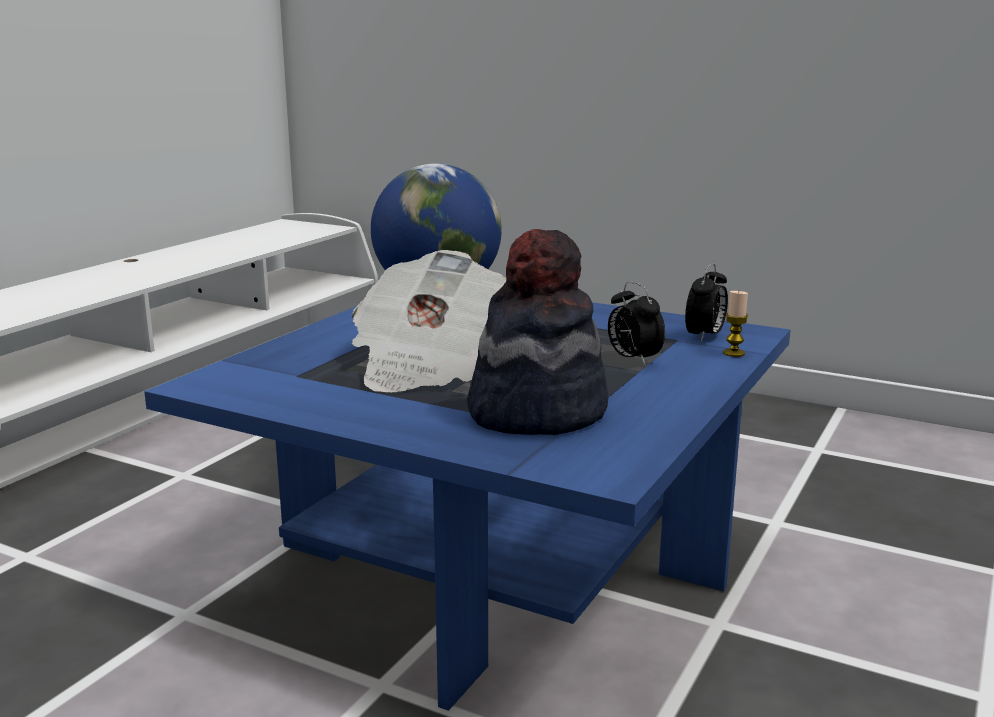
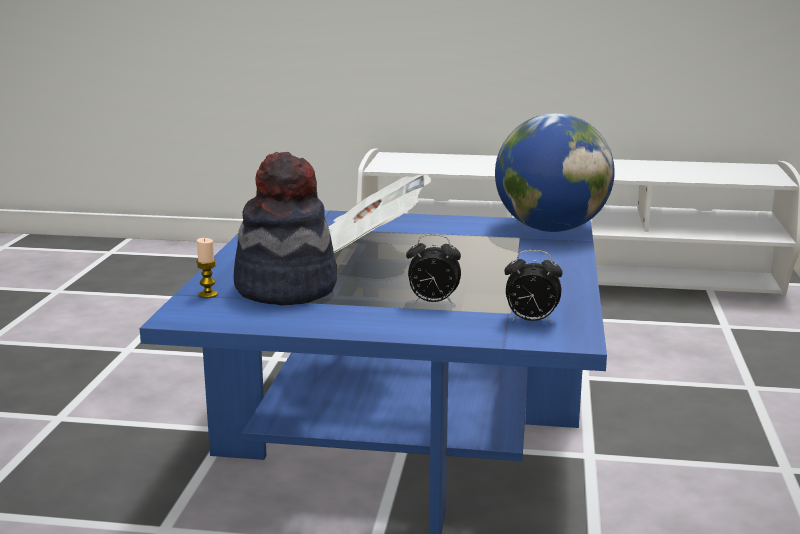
camera: 70 degrees right, 0 degrees up
alarm clock [608,281,665,366] -> alarm clock turned 120 degrees counterclockwise [406,234,461,304]
candle [723,291,748,357] -> candle moved to [196,238,218,298]

